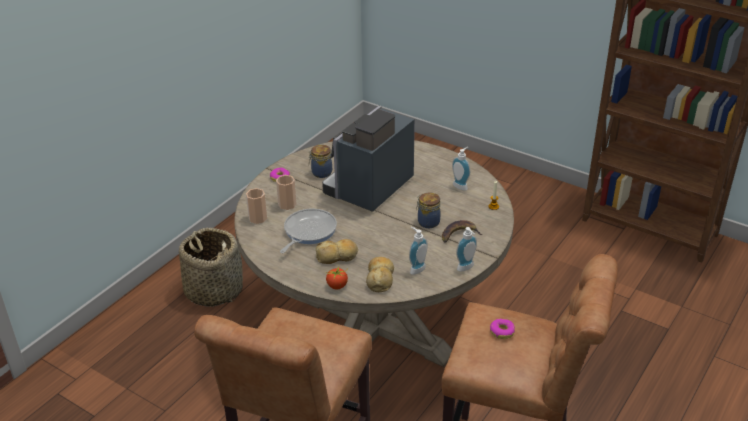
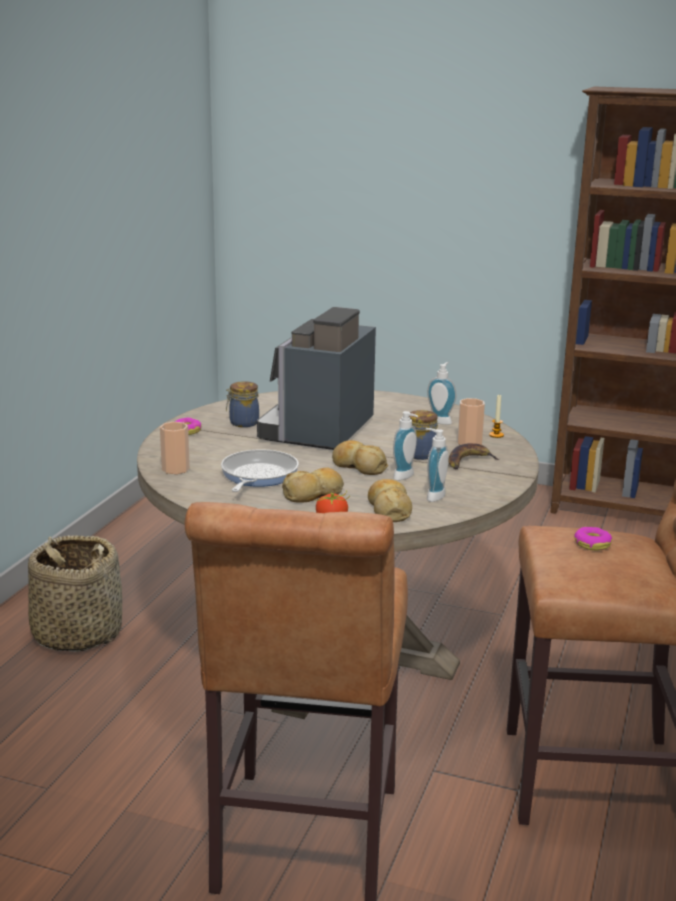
camera: 15 degrees left, 15 degrees down
cup [276,175,297,210] -> cup moved to [458,398,485,445]
soap dispenser [456,227,477,271] -> soap dispenser moved to [393,411,418,480]
none -> bread [332,440,388,475]

